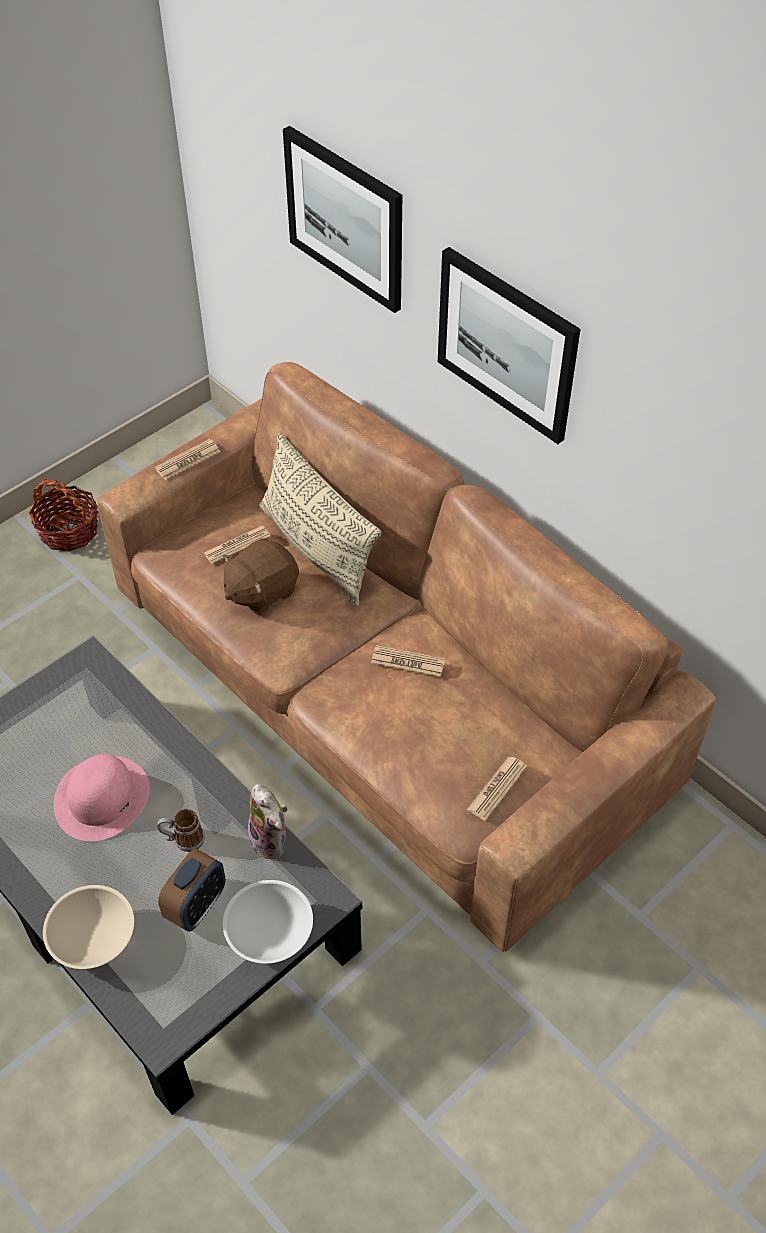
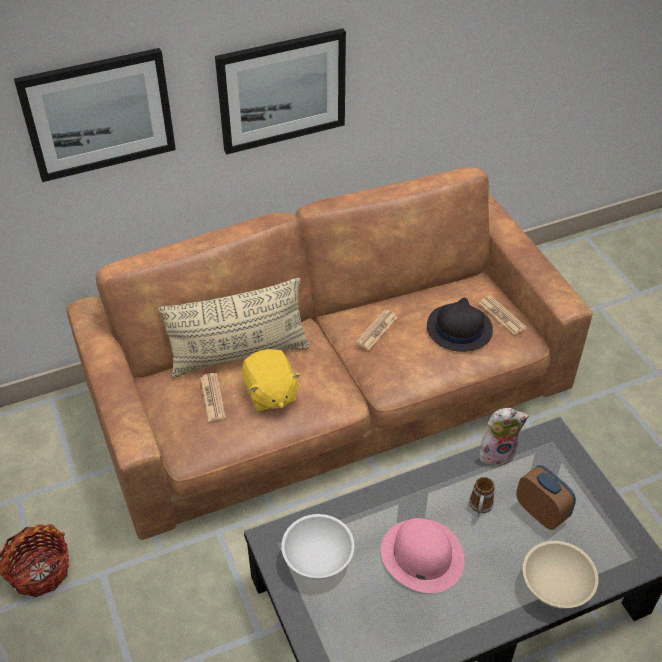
camera: 70 degrees left, 5 degrees down
newspaper [154,439,221,480] -> none
brown plush toy [222,539,299,616] -> yellow plush toy [242,349,301,412]
white bowl [223,880,313,964] -> white bowl moved to [281,514,354,579]
none -> black hat [427,298,493,352]

